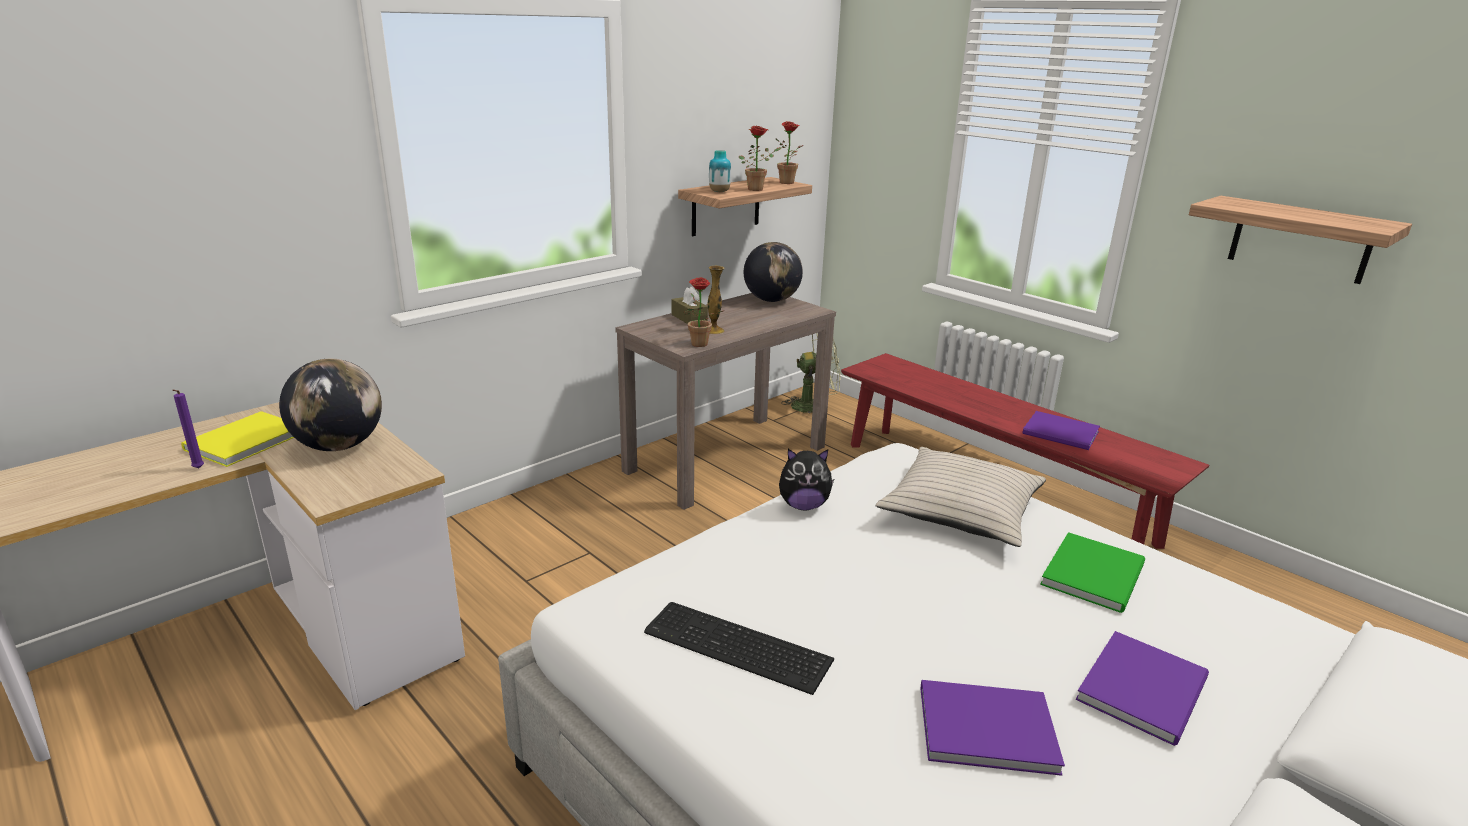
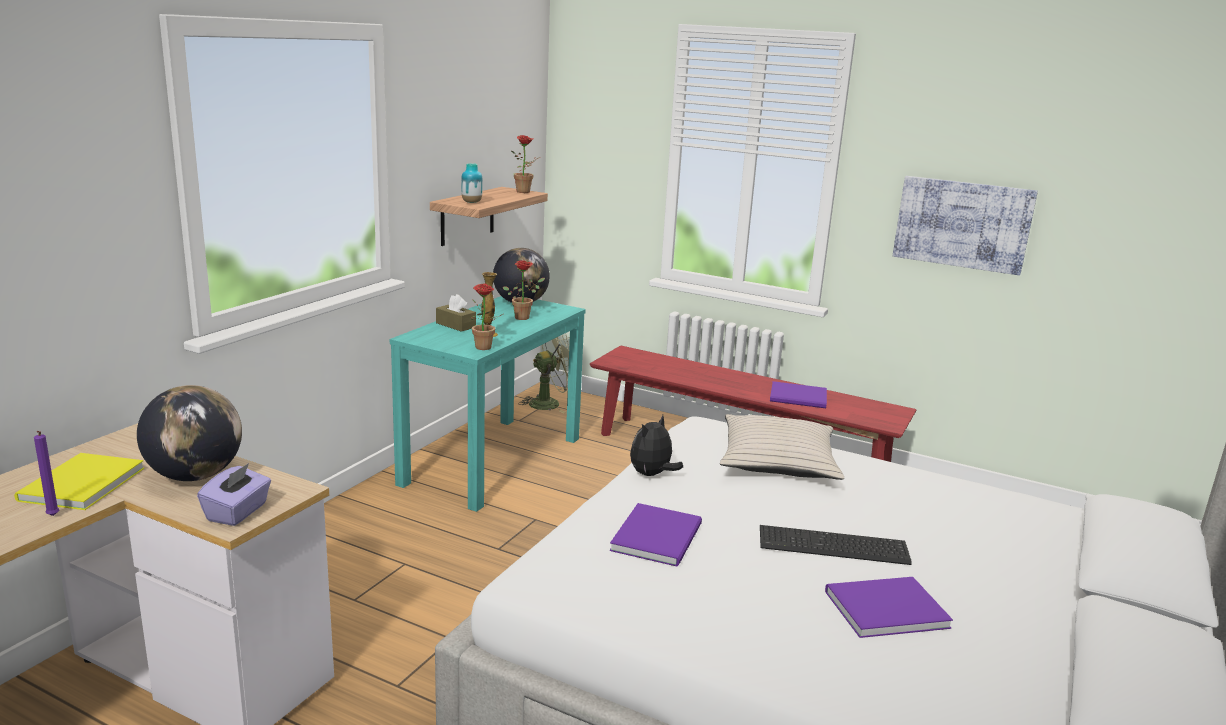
camera: 20 degrees left, 5 degrees down
brown console table [615,293,836,510] -> turquoise console table [390,296,586,512]
keyboard [644,602,834,695] -> keyboard moved to [760,525,912,565]
potted plant [739,126,782,191] -> potted plant moved to [503,260,545,320]
plush toy [779,449,834,510] -> plush toy turned 150 degrees clockwise [630,415,683,476]
green book [1040,532,1145,613] -> none
purple book [1076,631,1209,746] -> purple book moved to [610,503,702,566]
shelf [1189,196,1412,284] -> picture [893,176,1038,276]
none -> purple tissue box [197,463,271,526]

